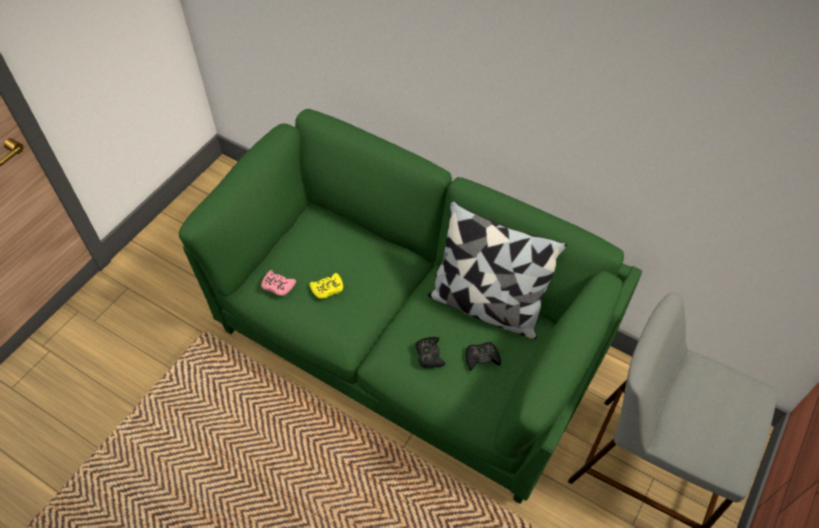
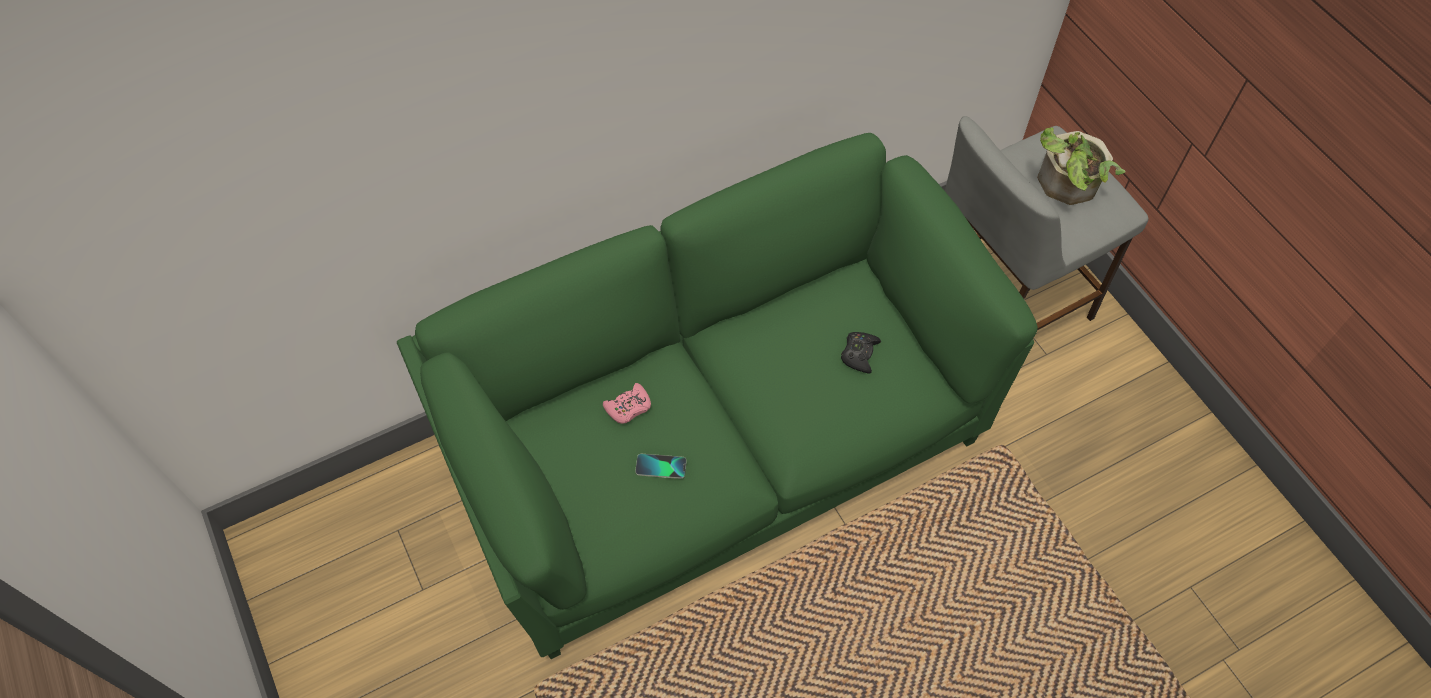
camera: 60 degrees left, 5 degrees up
pink game controller [261,270,296,296] -> pink game controller moved to [603,383,651,424]
yellow game controller [309,273,343,299] -> phone [635,454,687,479]
black game controller [416,337,445,368] -> none
pillow [428,200,567,339] -> none
none -> potted plant [1037,128,1126,205]

